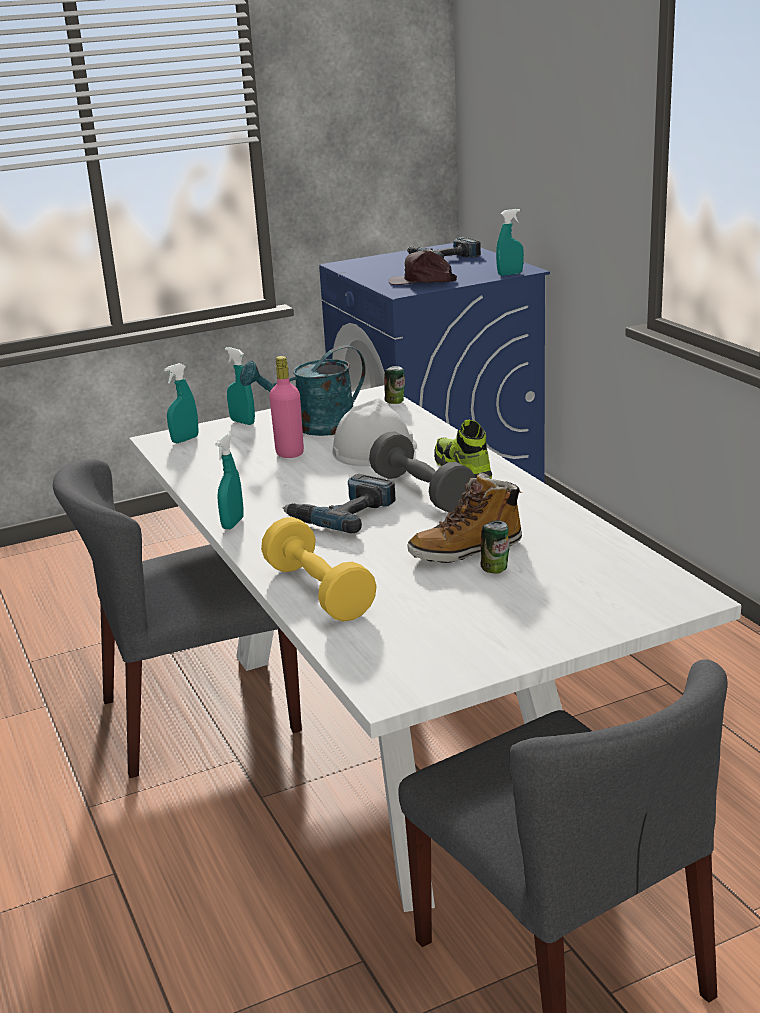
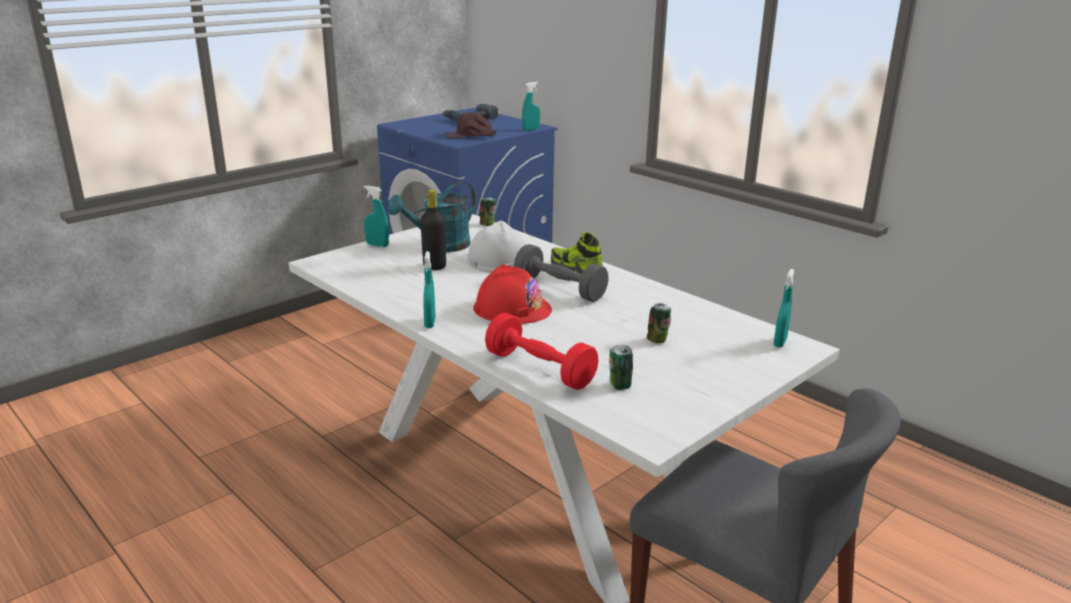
camera: 20 degrees left, 0 degrees up
grey chair [53,458,302,778] -> none
turquoise spray bottle [164,363,198,443] -> turquoise spray bottle moved to [773,269,794,347]
yellow dumbbell [261,517,377,622] -> red dumbbell [485,313,598,390]
pink bottle [269,356,304,458] -> black bottle [420,190,446,270]
power drill [282,474,396,533] -> red hard hat [473,264,552,324]
boot [407,472,522,563] -> none
none -> can [609,345,633,390]

